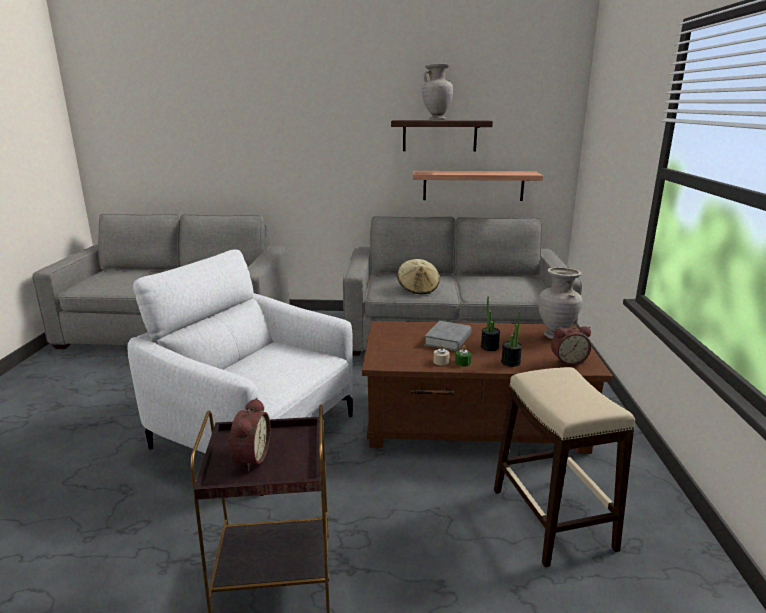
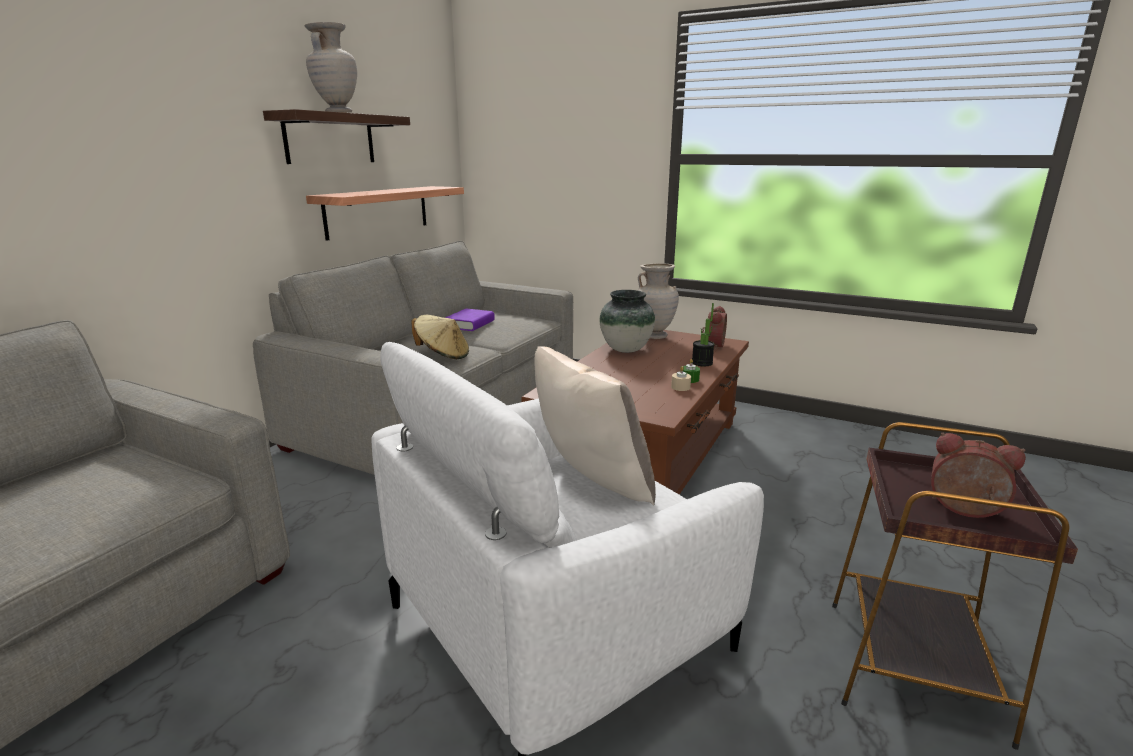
camera: 65 degrees left, 0 degrees up
grey book [425,321,471,351] -> none
potted plant [481,296,500,351] -> none
beige stool [494,367,635,567] -> none
none -> purple book [445,308,495,331]
none -> beige pillow [534,346,656,505]
none -> vase [600,290,655,353]

